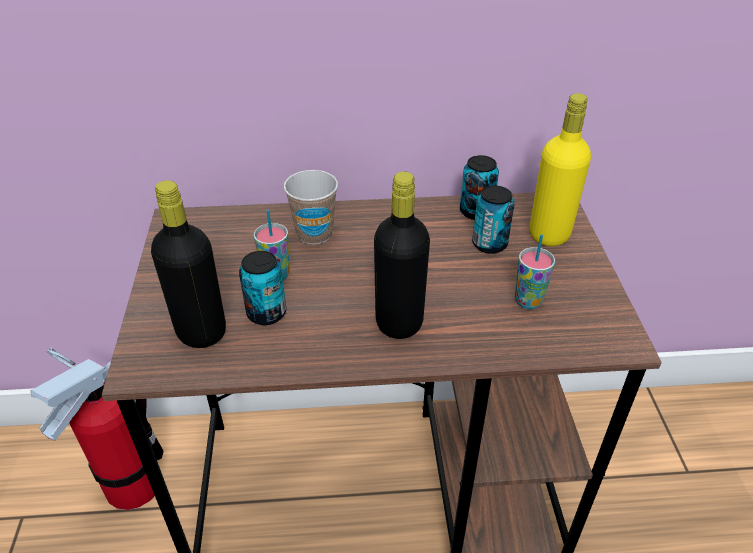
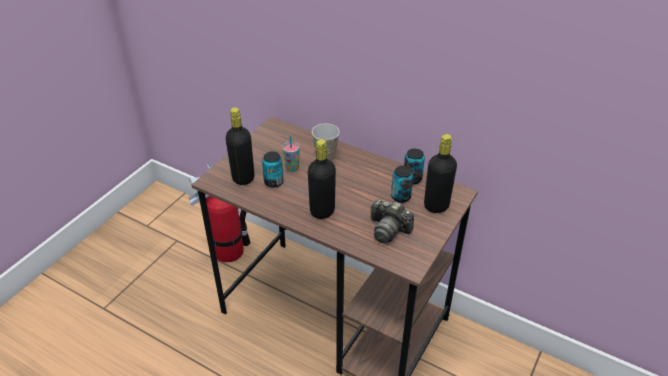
camera: 35 degrees right, 0 degrees up
cup [515,234,555,309] -> camera [371,199,414,243]
yellow bottle [530,93,591,246] -> black bottle [424,134,457,213]

